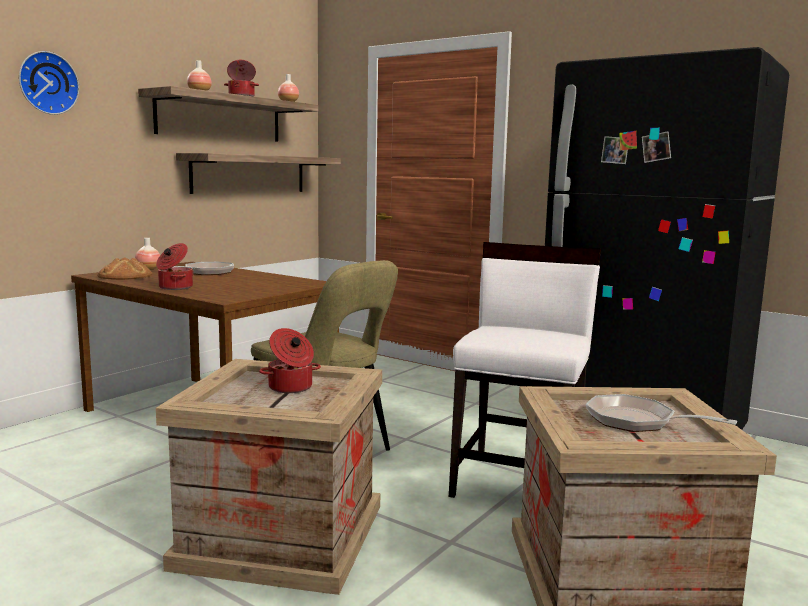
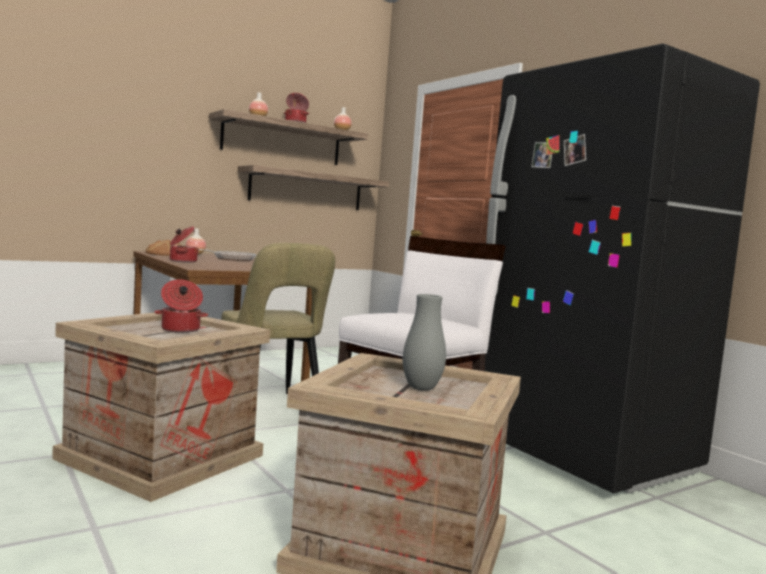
camera: 20 degrees right, 5 degrees down
wall clock [19,51,79,115] -> none
frying pan [586,394,737,432] -> grey vase [403,294,446,391]

